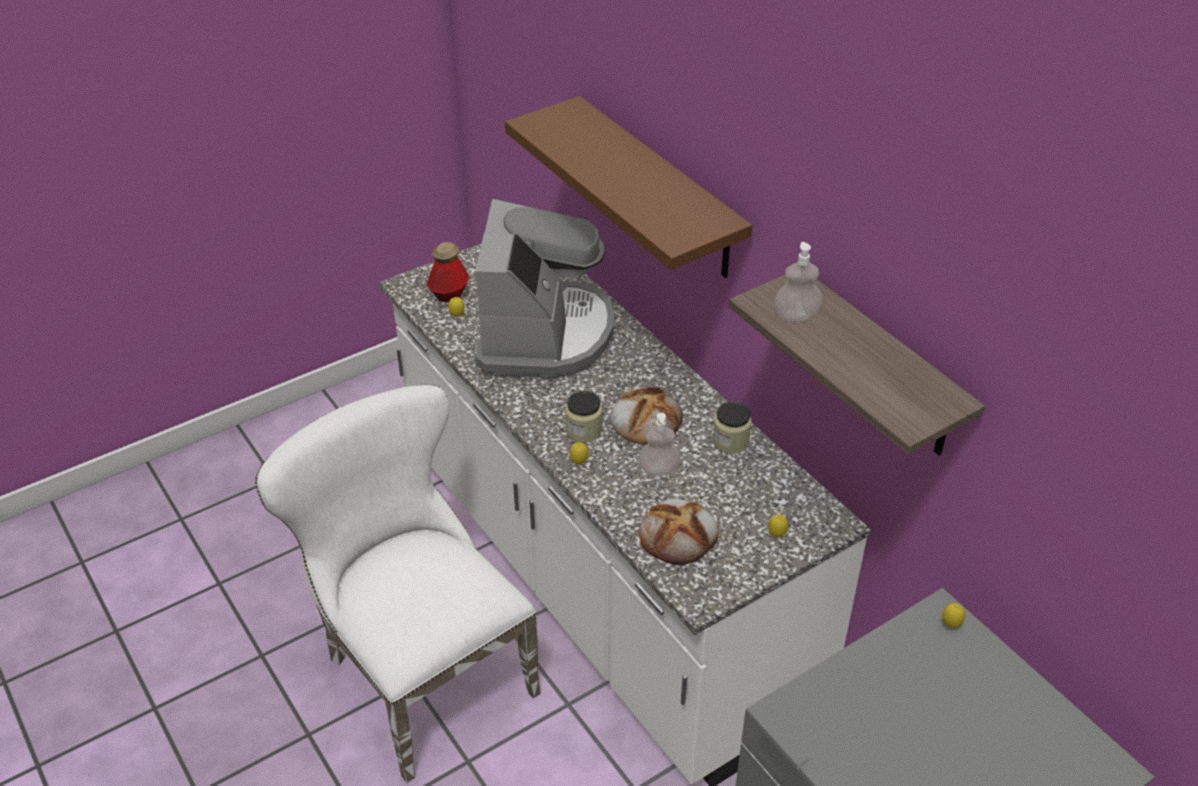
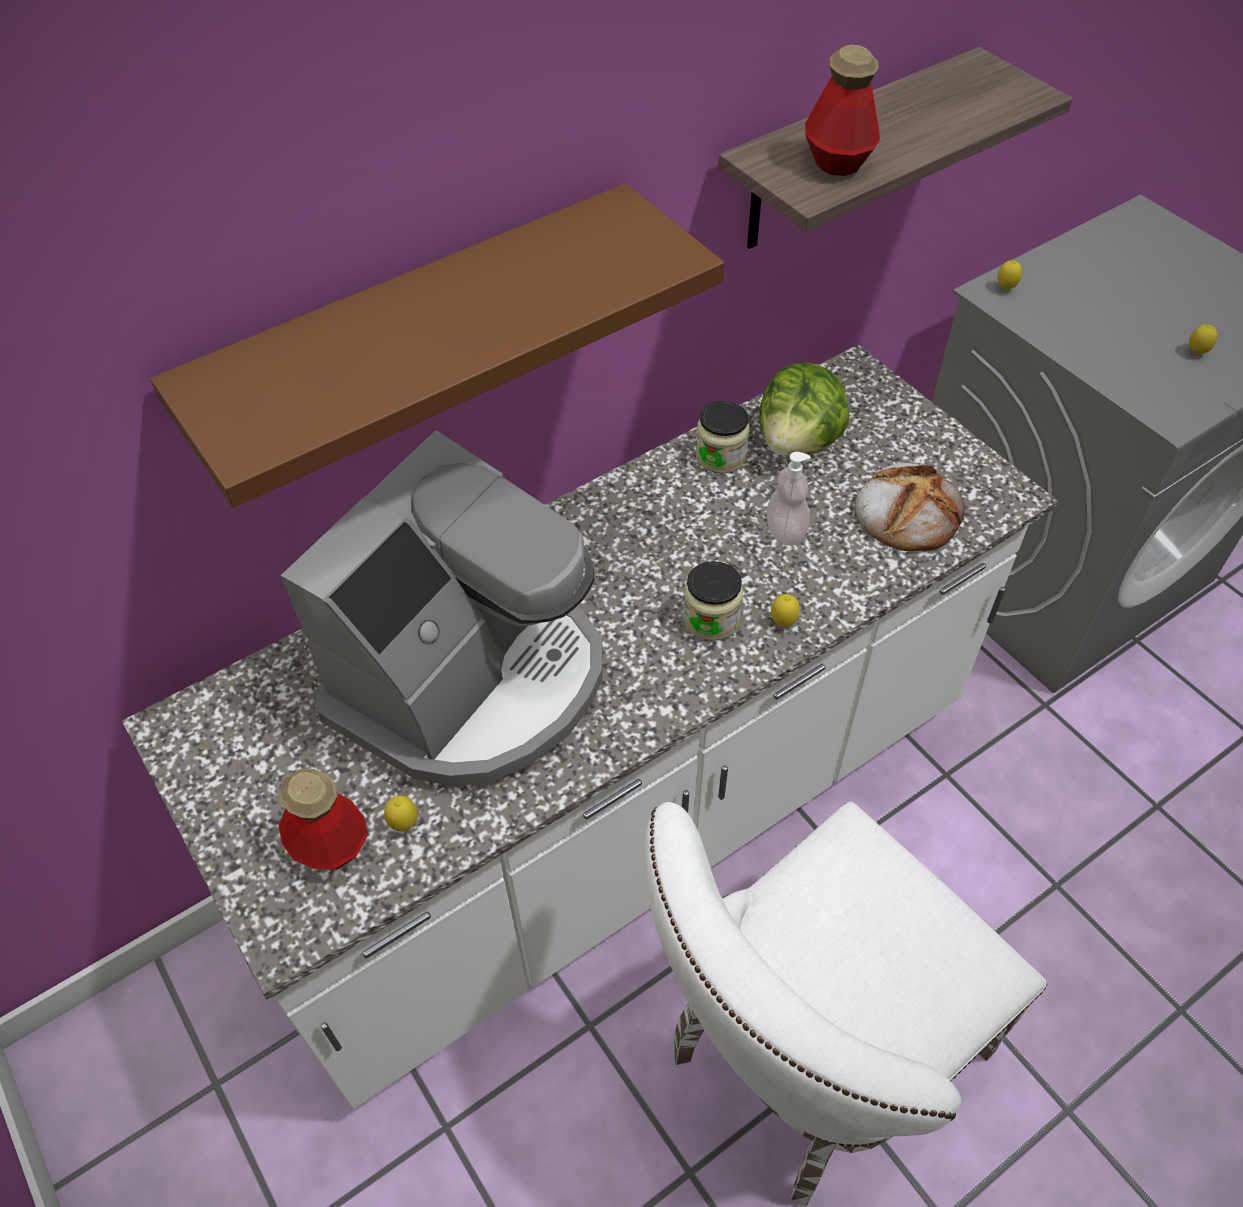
camera: 90 degrees left, 10 degrees up
coffee machine [475,199,614,378] -> coffee machine turned 120 degrees clockwise [281,430,603,786]
bread [610,387,683,445] -> none
lemon [768,514,788,537] -> lemon moved to [1189,324,1218,354]
soap dispenser [774,242,823,322] -> bottle [805,45,880,176]
none -> lettuce [759,362,849,456]

